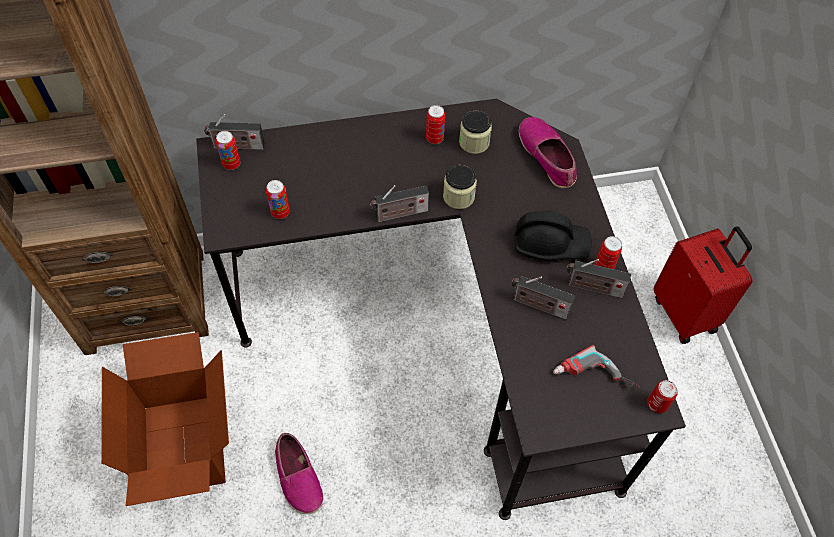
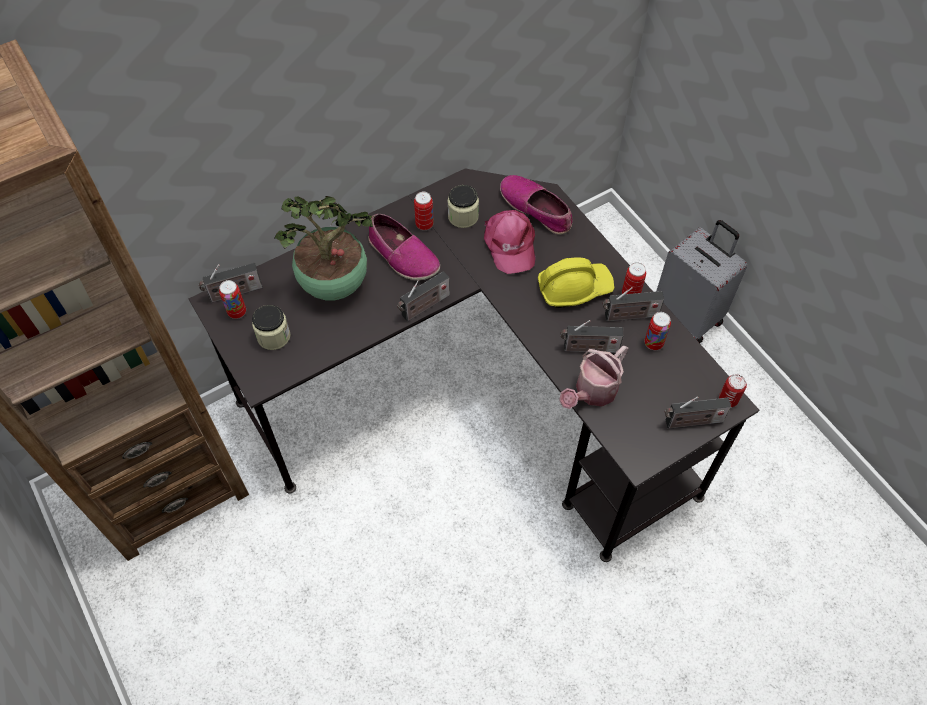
camera: 20 degrees left, 0 degrees up
cardboard box [101,332,229,506] -> none
can [266,180,290,219] -> can moved to [645,312,671,350]
shoe [275,433,323,514] -> shoe moved to [369,214,440,281]
jar [443,165,477,209] -> jar moved to [252,305,291,350]
black hard hat [515,211,592,260] -> yellow hard hat [538,257,614,308]
power drill [553,345,639,388] -> none
red suitcase [654,226,753,344] -> grey suitcase [657,220,747,343]
none -> potted plant [274,196,373,300]
none -> pink cap [484,210,535,274]
none -> watering can [559,346,628,409]
none -> radio [665,396,731,429]

